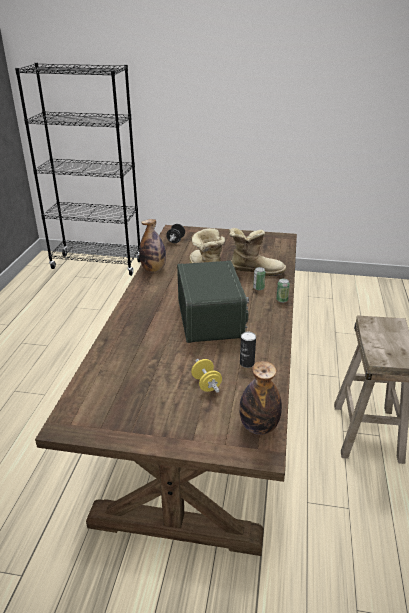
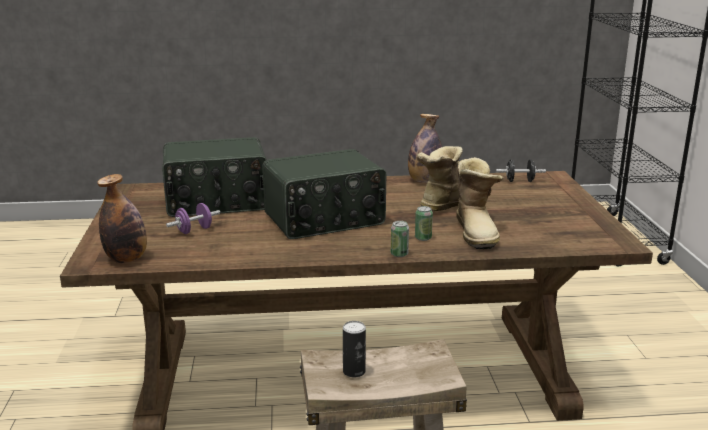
camera: 75 degrees right, 10 degrees down
yellow dumbbell [191,359,222,393] -> purple dumbbell [166,203,220,234]
can [240,332,256,368] -> can moved to [343,321,366,377]
none -> radio [162,137,267,217]

